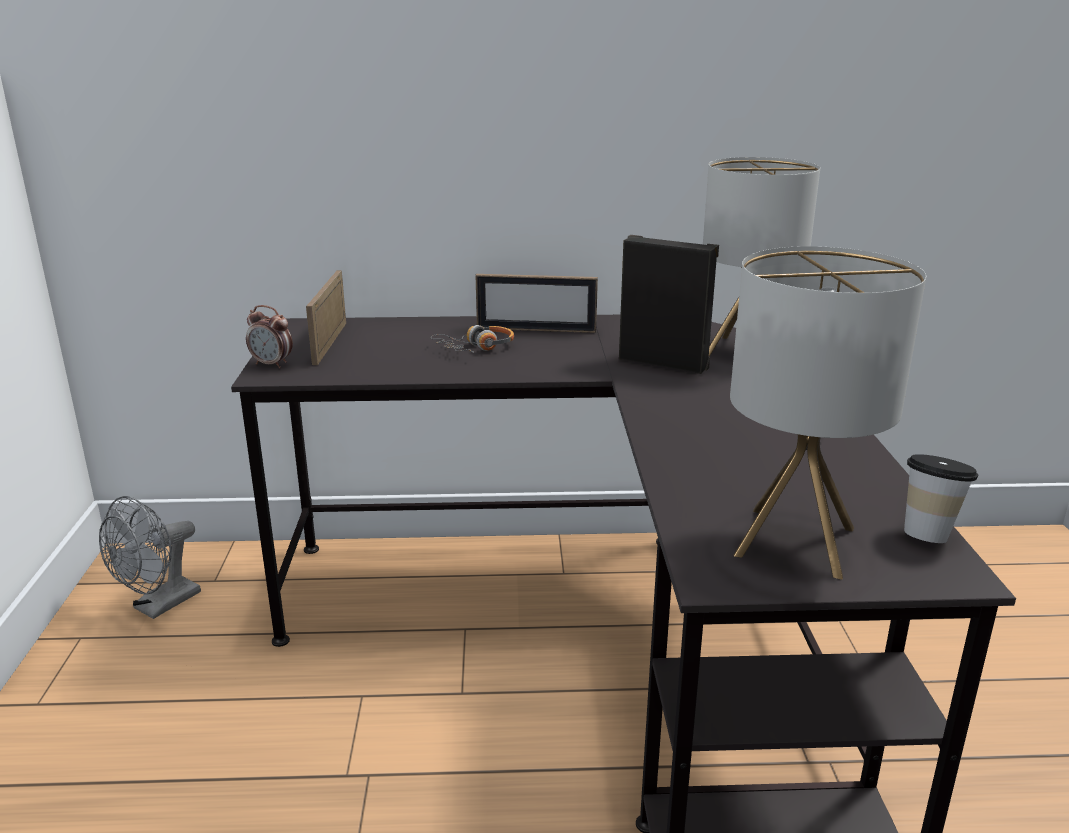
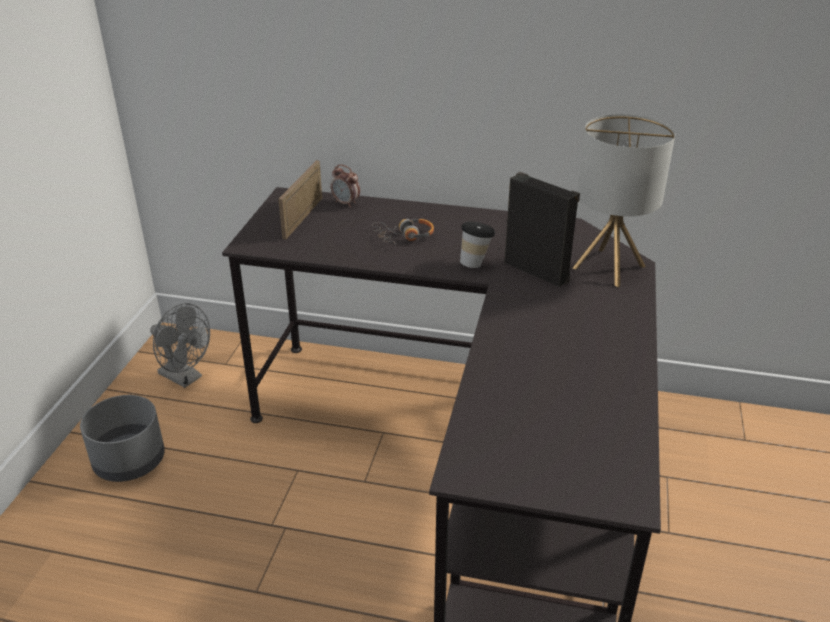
camera: 15 degrees right, 10 degrees up
grey fan [99,496,201,619] -> grey fan turned 105 degrees counterclockwise [150,303,210,388]
alarm clock [246,305,293,368] -> alarm clock moved to [331,164,360,207]
picture frame [475,274,598,333] -> none
table lamp [730,246,926,580] -> none
cup [904,454,978,543] -> cup moved to [460,222,495,268]
none -> grey planter [80,395,165,482]

